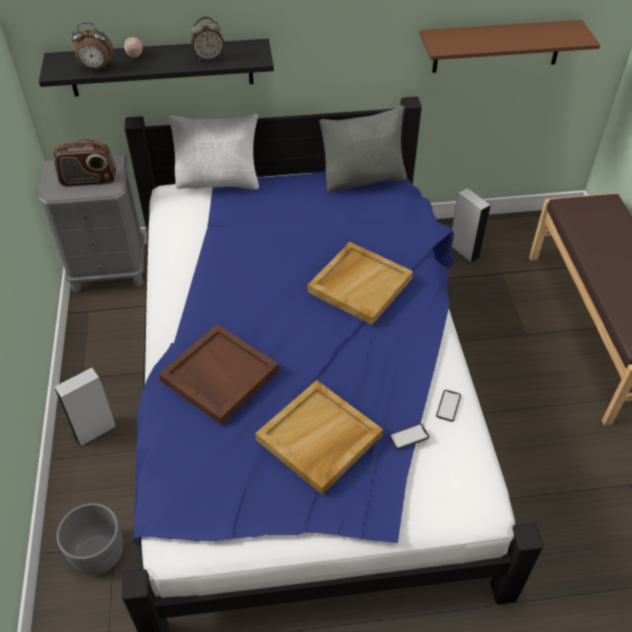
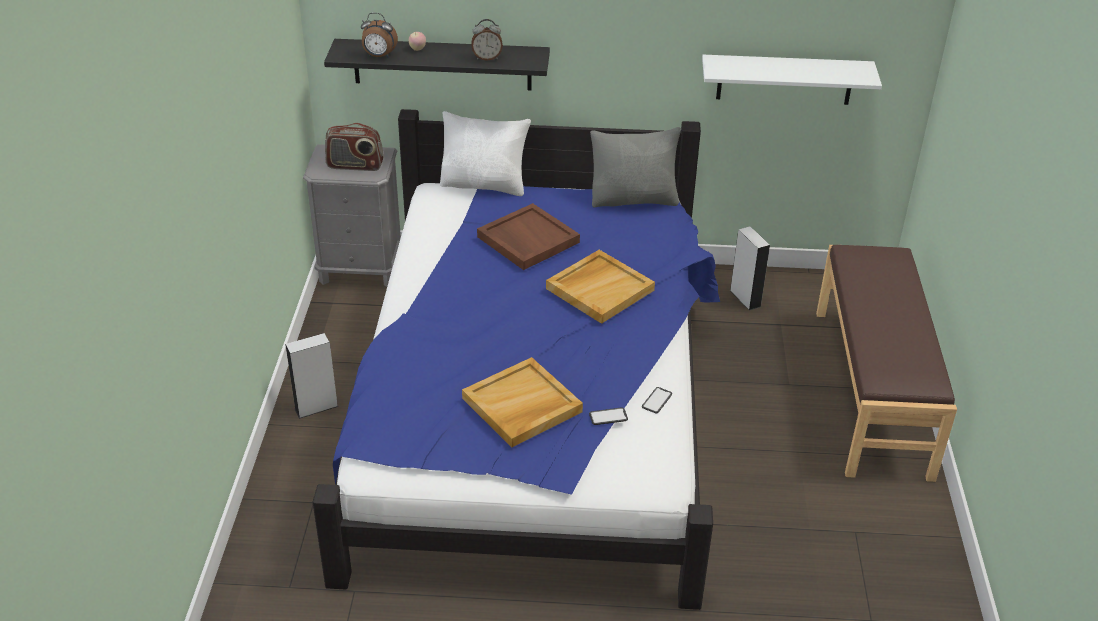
camera: 10 degrees right, 10 degrees down
grey planter [57,503,123,575] -> none
brown tray [159,324,279,425] -> brown tray moved to [477,203,580,270]
brown shelf [420,20,600,73] -> white shelf [702,55,882,105]

